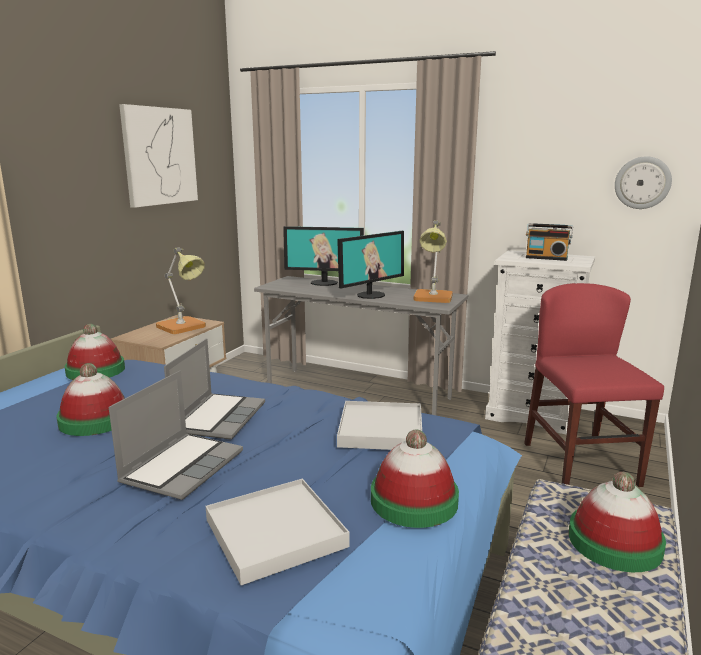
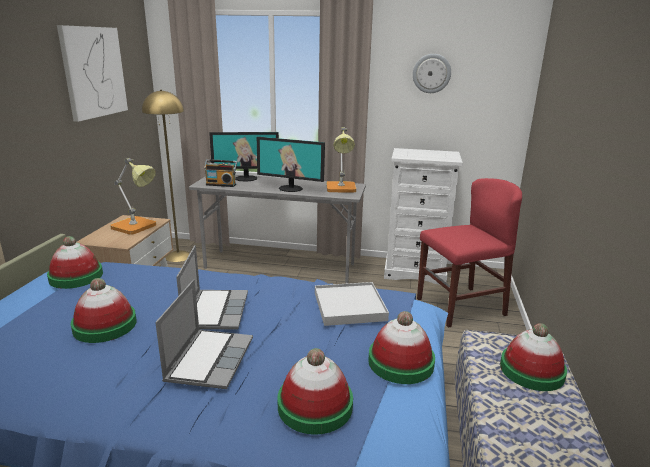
camera: 15 degrees left, 5 degrees up
white tray [206,478,350,585] -> hat [278,348,353,435]
monitor [337,231,404,299] -> monitor turned 75 degrees clockwise [257,137,325,192]
red chair [524,283,664,487] -> red chair turned 90 degrees clockwise [417,178,522,328]
radio [526,223,573,261] -> radio moved to [204,159,237,187]
wall clock [615,156,672,209] -> wall clock moved to [413,54,451,93]
none -> yellow floor lamp [142,90,190,262]

